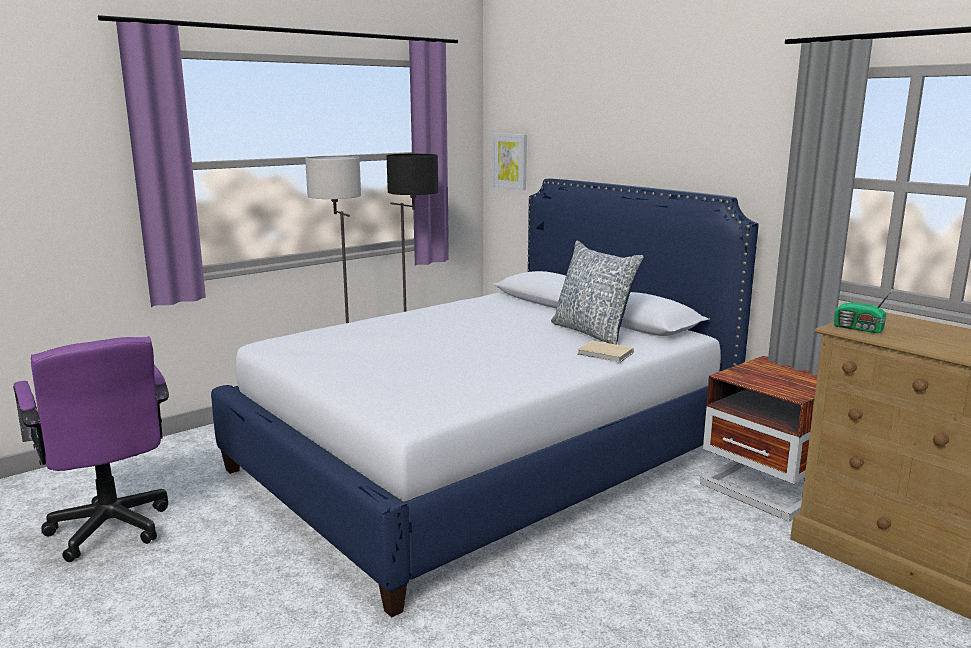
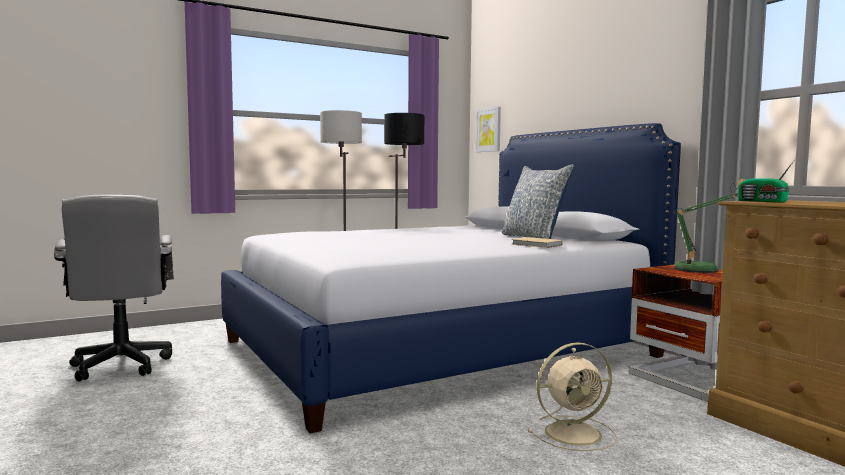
camera: 10 degrees right, 10 degrees down
purple office chair [13,336,169,562] -> grey office chair [54,195,174,382]
none -> beige fan [527,342,617,451]
none -> table lamp [674,179,745,273]

